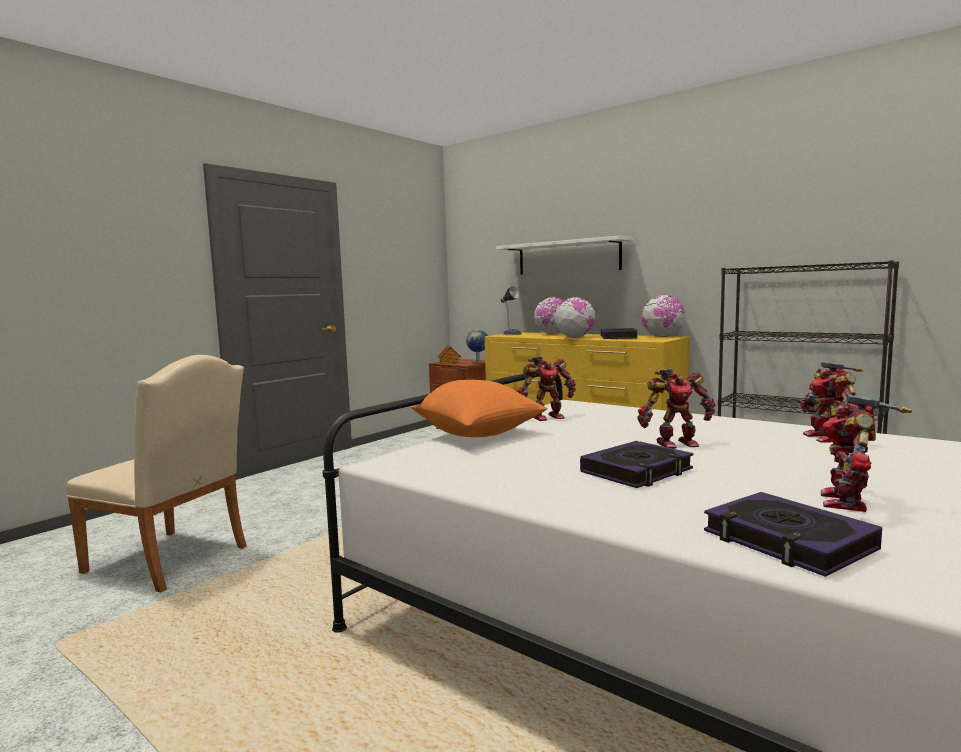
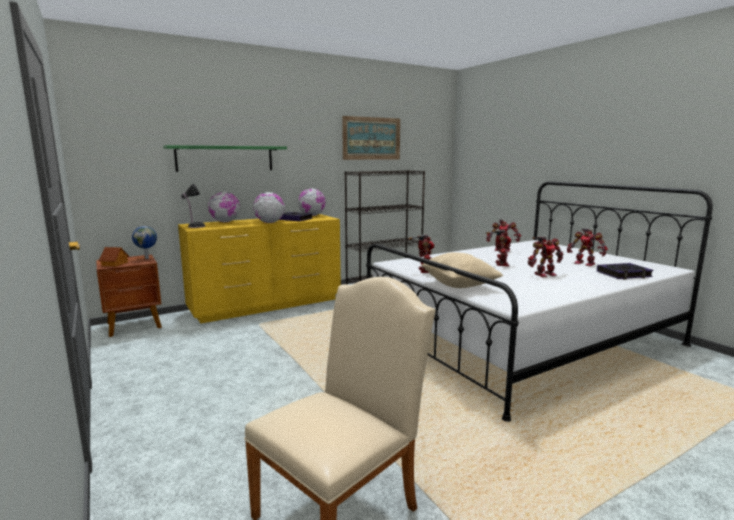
camera: 70 degrees left, 5 degrees up
orange pillow [410,380,548,437] -> beige pillow [421,252,503,288]
white shelf [496,236,633,275] -> green shelf [163,145,287,172]
book [580,441,693,488] -> toy robot [528,237,563,277]
none -> picture [342,116,400,160]

